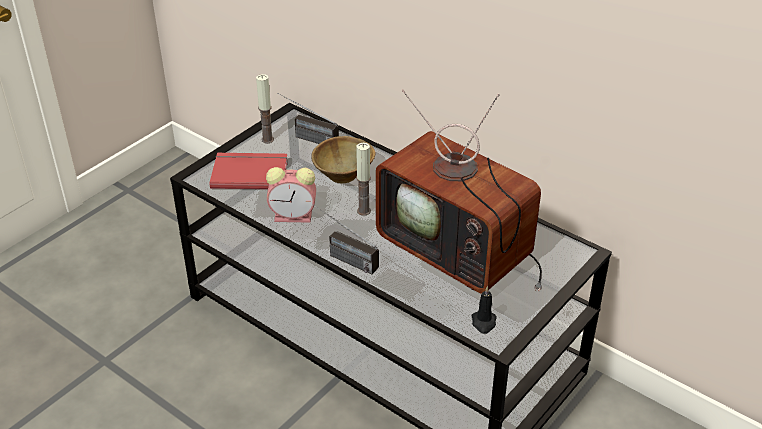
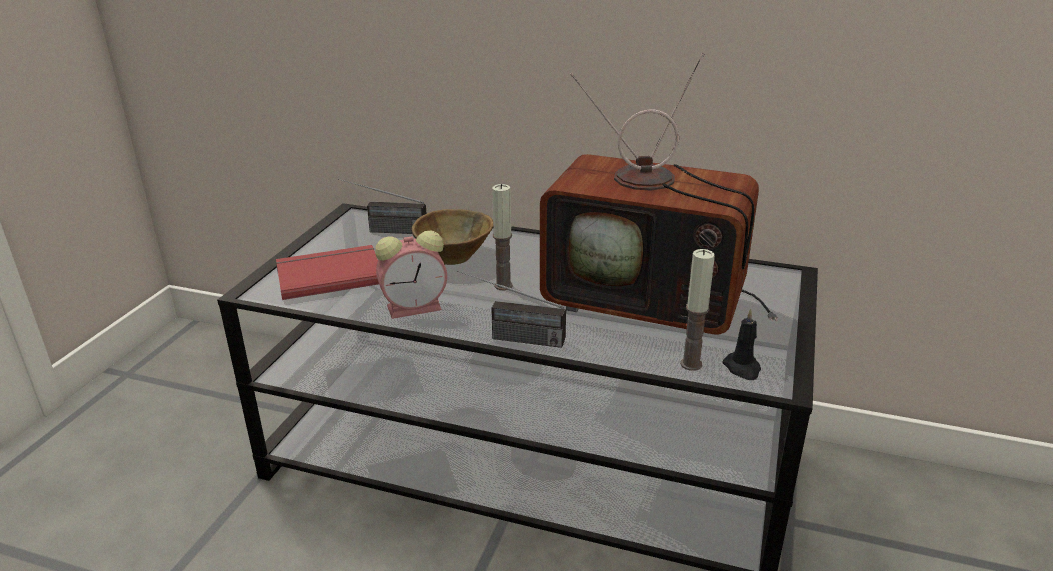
camera: 20 degrees left, 10 degrees down
candle [256,74,274,143] -> candle moved to [680,249,715,371]

